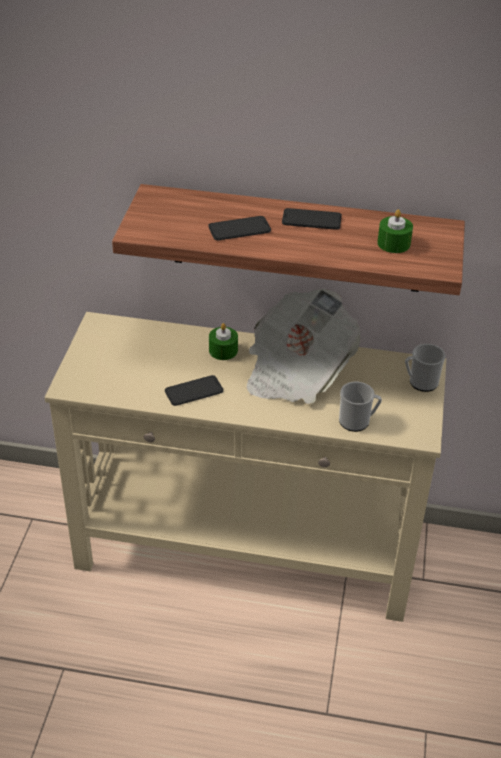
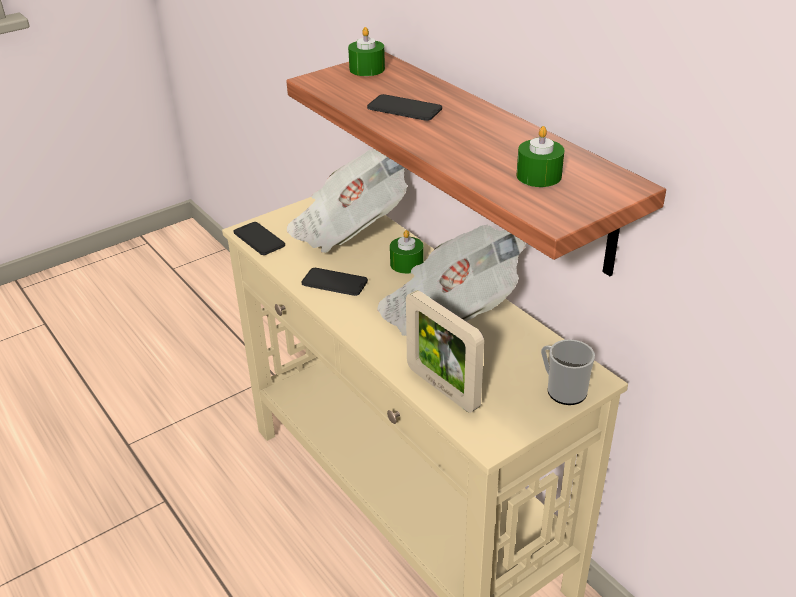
camera: 45 degrees right, 5 degrees down
phone [282,208,342,230] -> phone moved to [234,222,285,255]
mug [339,382,382,432] -> picture frame [406,290,484,413]
none -> newspaper [287,149,408,253]
none -> green candle [348,27,385,76]

